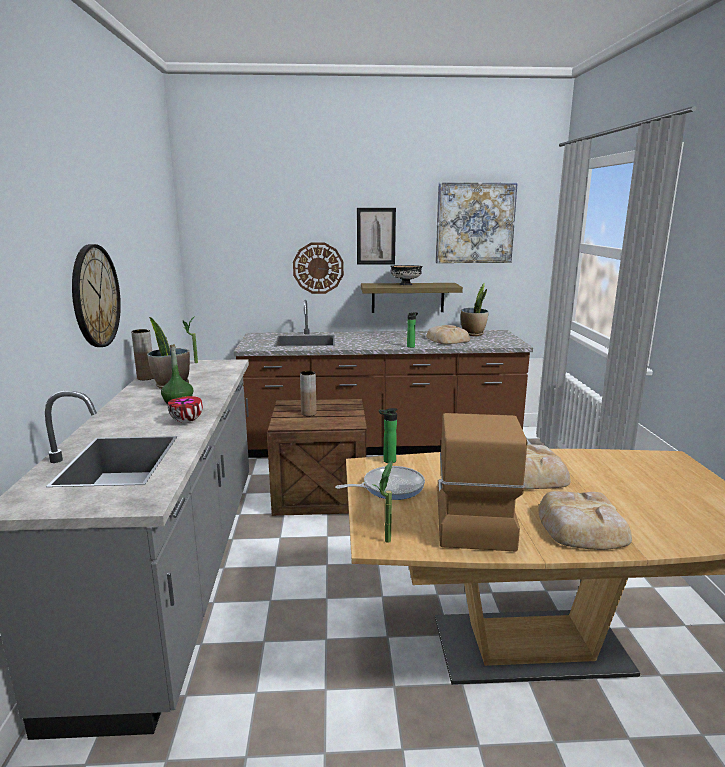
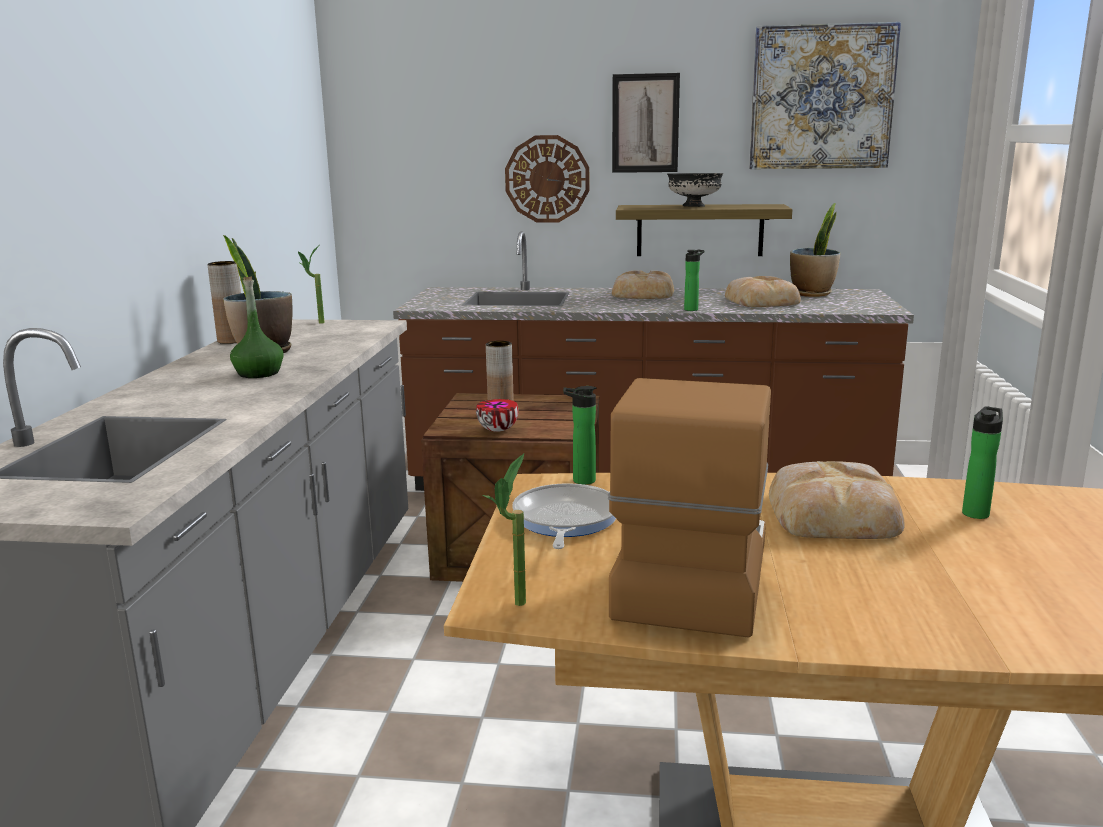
camera: 10 degrees right, 0 degrees up
wall clock [72,244,121,347] -> none
bowl [168,396,203,423] -> bowl moved to [476,399,519,432]
frying pan [335,466,425,500] -> frying pan turned 75 degrees counterclockwise [512,483,616,549]
bread [538,491,632,550] -> bread moved to [612,271,674,299]
none -> bottle [962,406,1003,519]

